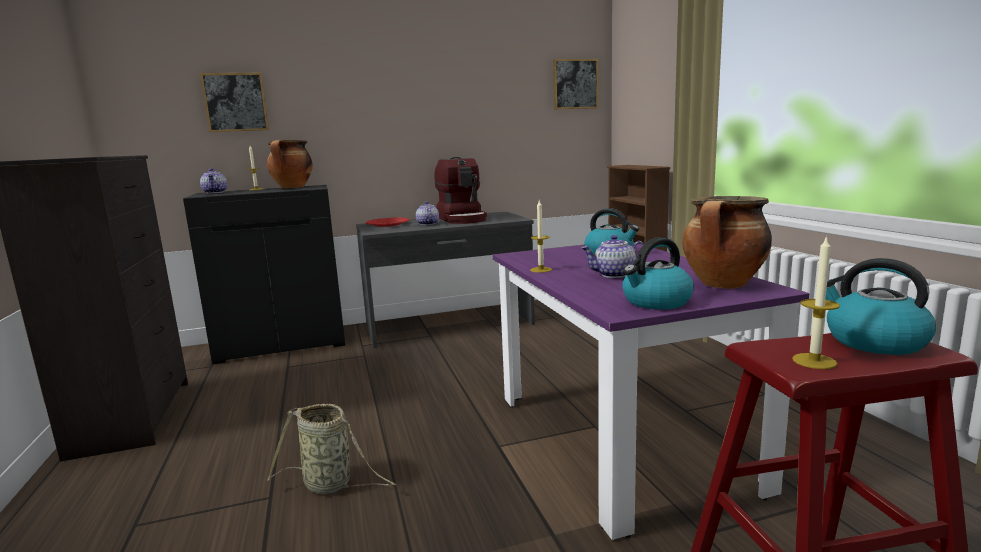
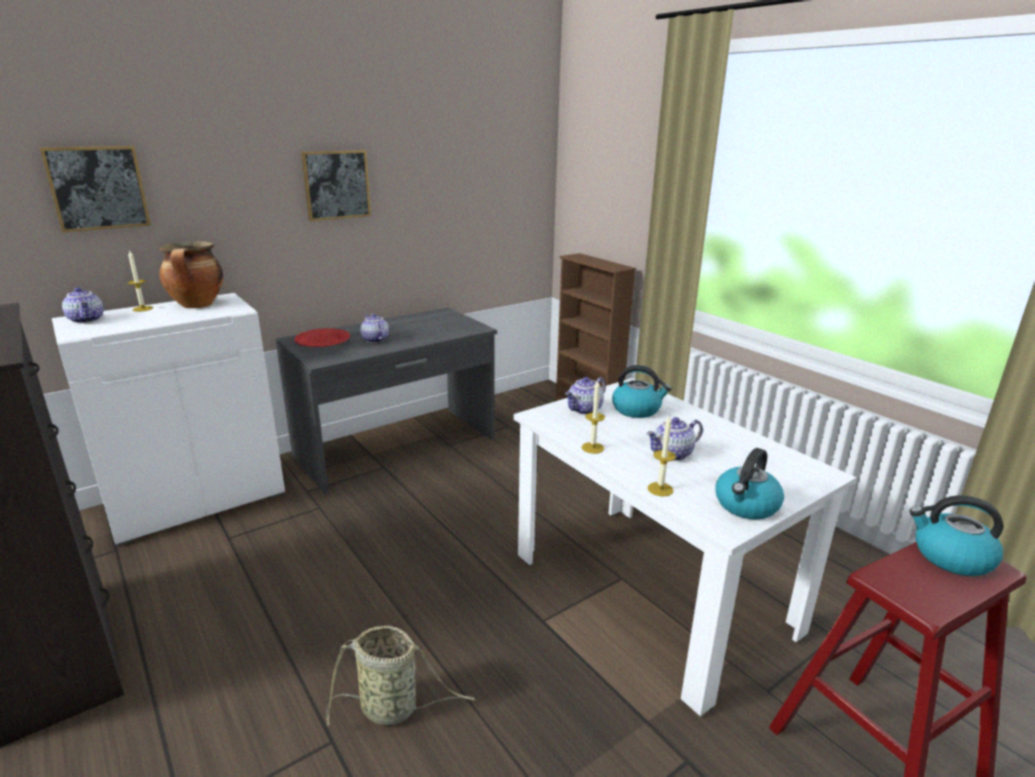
camera: 20 degrees left, 10 degrees up
black cabinet [183,185,345,365] -> white cabinet [52,293,285,546]
coffee machine [434,157,487,224] -> none
purple dining table [493,242,809,540] -> white dining table [513,378,857,716]
picture [553,59,598,110] -> picture moved to [301,150,371,221]
cooking pot [682,196,772,289] -> none
candle [792,236,840,369] -> candle moved to [647,416,676,497]
none -> teapot [565,377,606,415]

